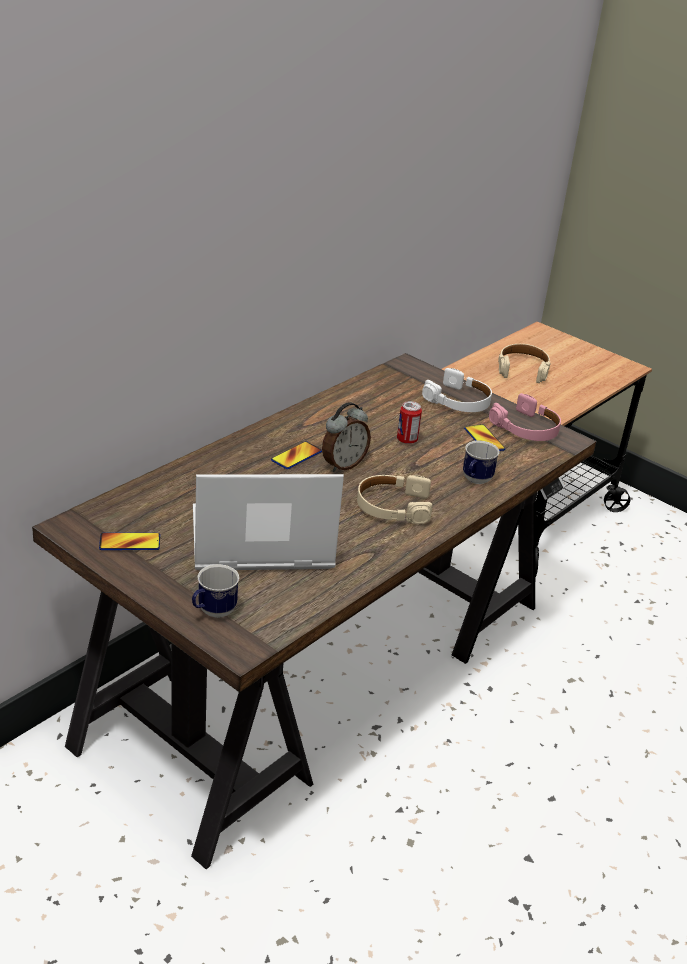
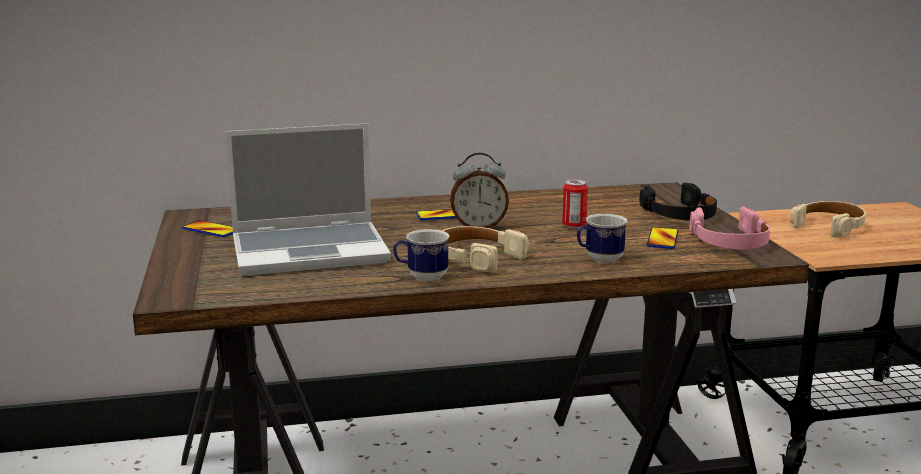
camera: 40 degrees right, 15 degrees down
mug [192,564,239,618] -> mug moved to [393,229,450,282]
laptop [193,474,344,571] -> laptop turned 135 degrees clockwise [225,123,391,276]
white headphones [422,368,492,412] -> black headphones [640,182,717,221]

